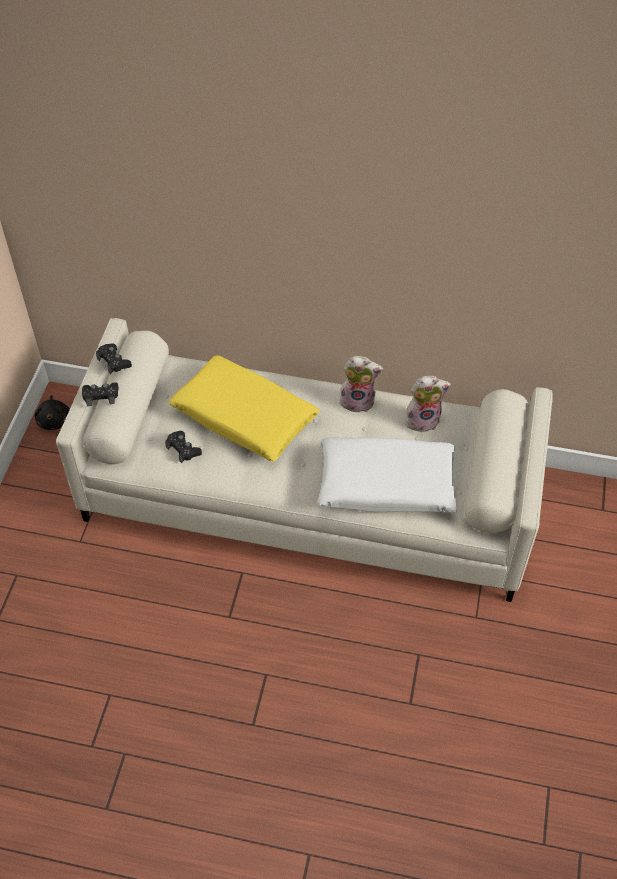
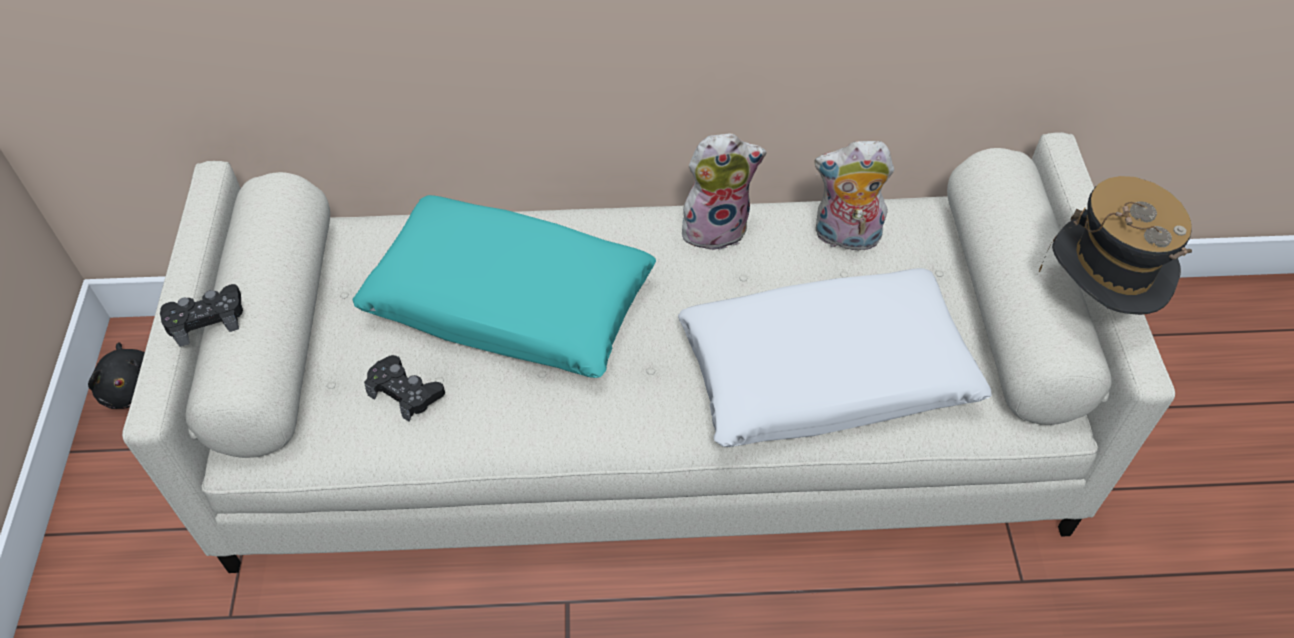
camera: 15 degrees left, 0 degrees up
black game controller [96,344,132,374] -> none
yellow pillow [169,355,320,462] -> turquoise pillow [352,195,656,378]
plush toy [405,376,451,432] -> plush toy turned 150 degrees counterclockwise [814,141,894,251]
none -> hat [1039,176,1192,315]

